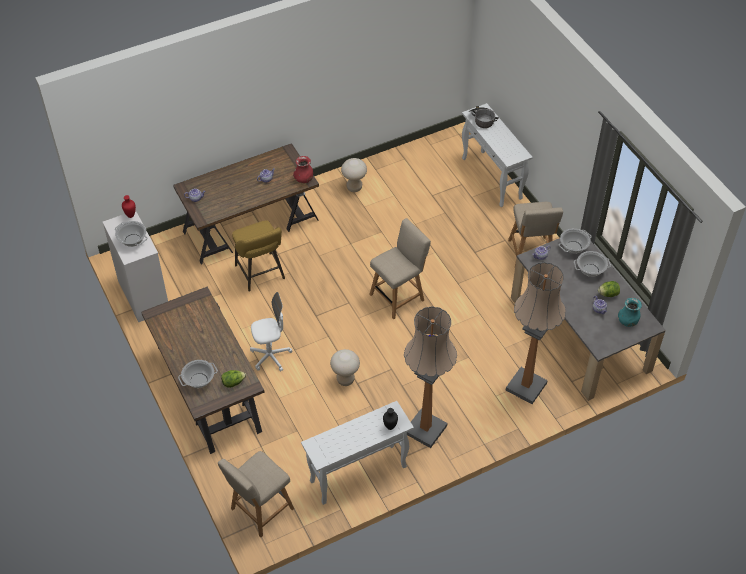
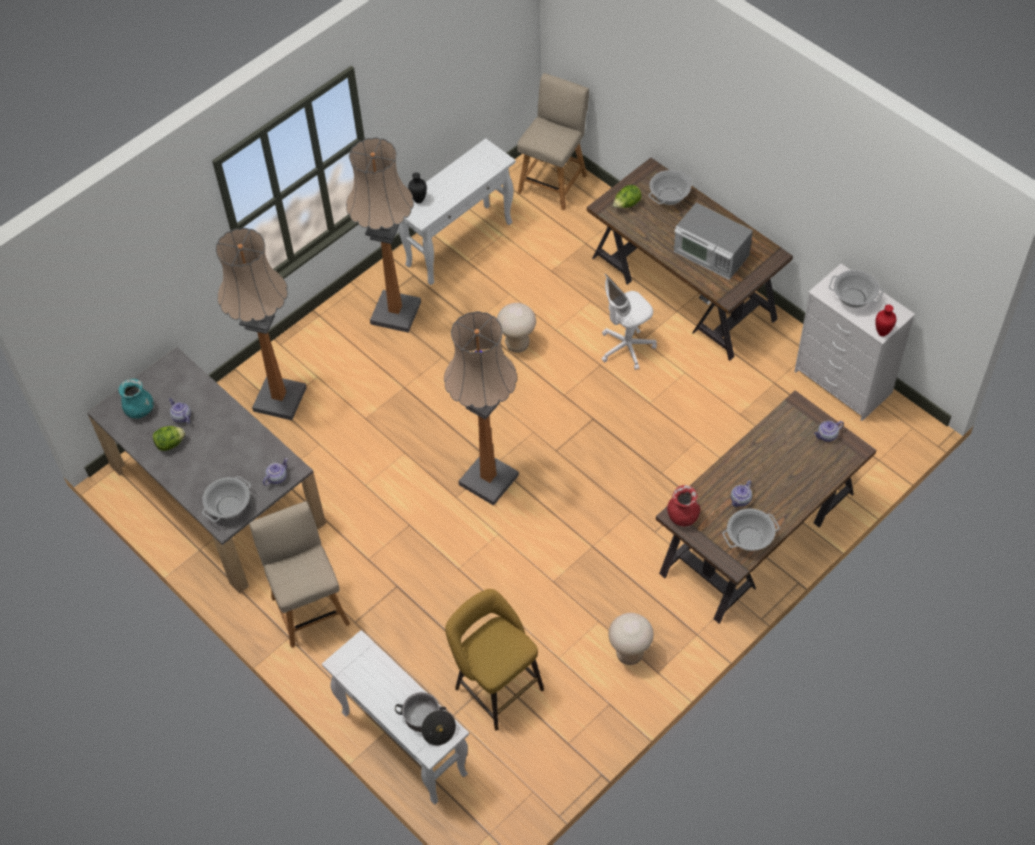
camera: 165 degrees right, 5 degrees up
yellow stool [232,220,285,292] -> yellow stool moved to [445,589,544,731]
beige chair [369,218,431,319] -> floor lamp [444,311,519,506]
cooking pot [574,251,611,277] -> cooking pot moved to [722,508,780,551]
none -> microwave [674,203,753,280]

